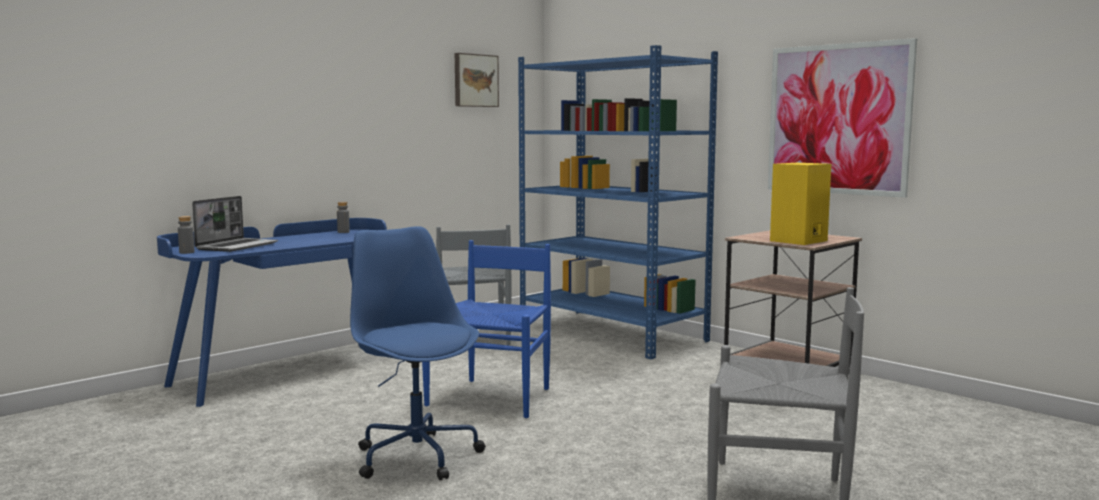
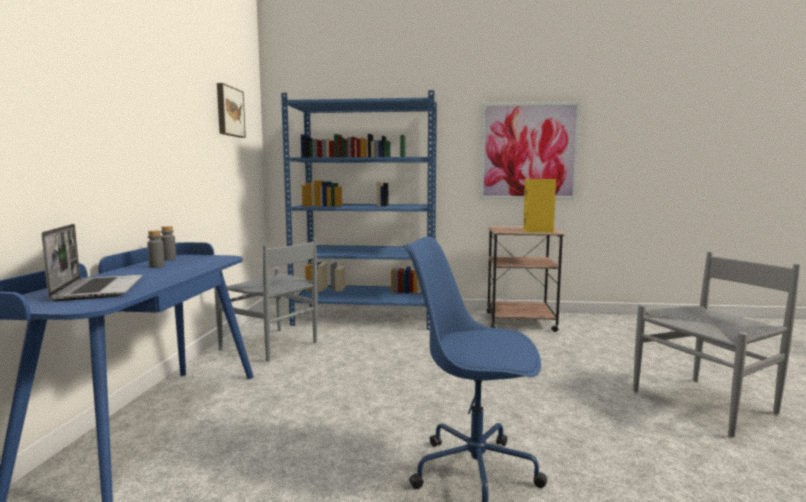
camera: 40 degrees left, 0 degrees up
grey bottle [178,216,195,254] -> grey bottle moved to [147,230,165,268]
blue chair [422,240,551,418] -> none

